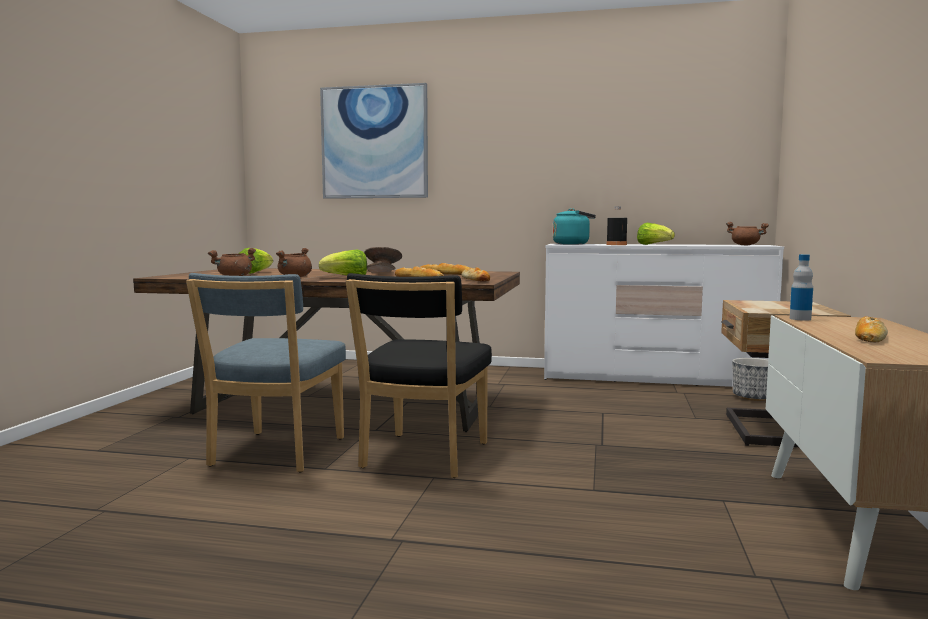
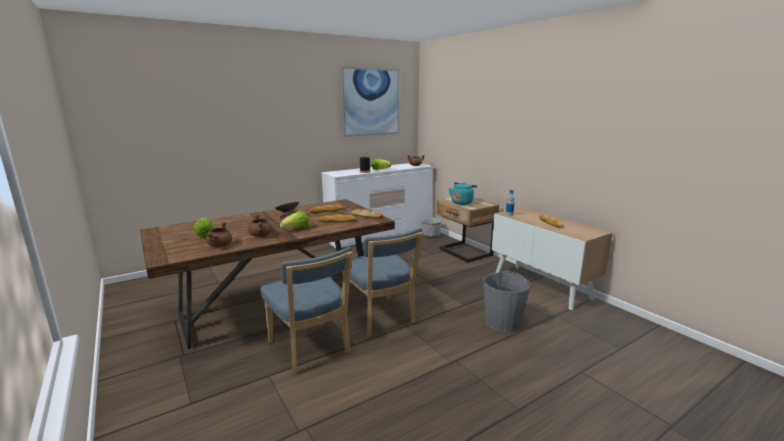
camera: 45 degrees left, 10 degrees up
picture [320,83,428,199] -> picture moved to [341,67,399,137]
black chair [346,273,492,478] -> blue chair [342,228,423,336]
turquoise kettle [553,208,596,245] -> turquoise kettle moved to [449,182,477,205]
none -> grey bucket [483,271,531,333]

